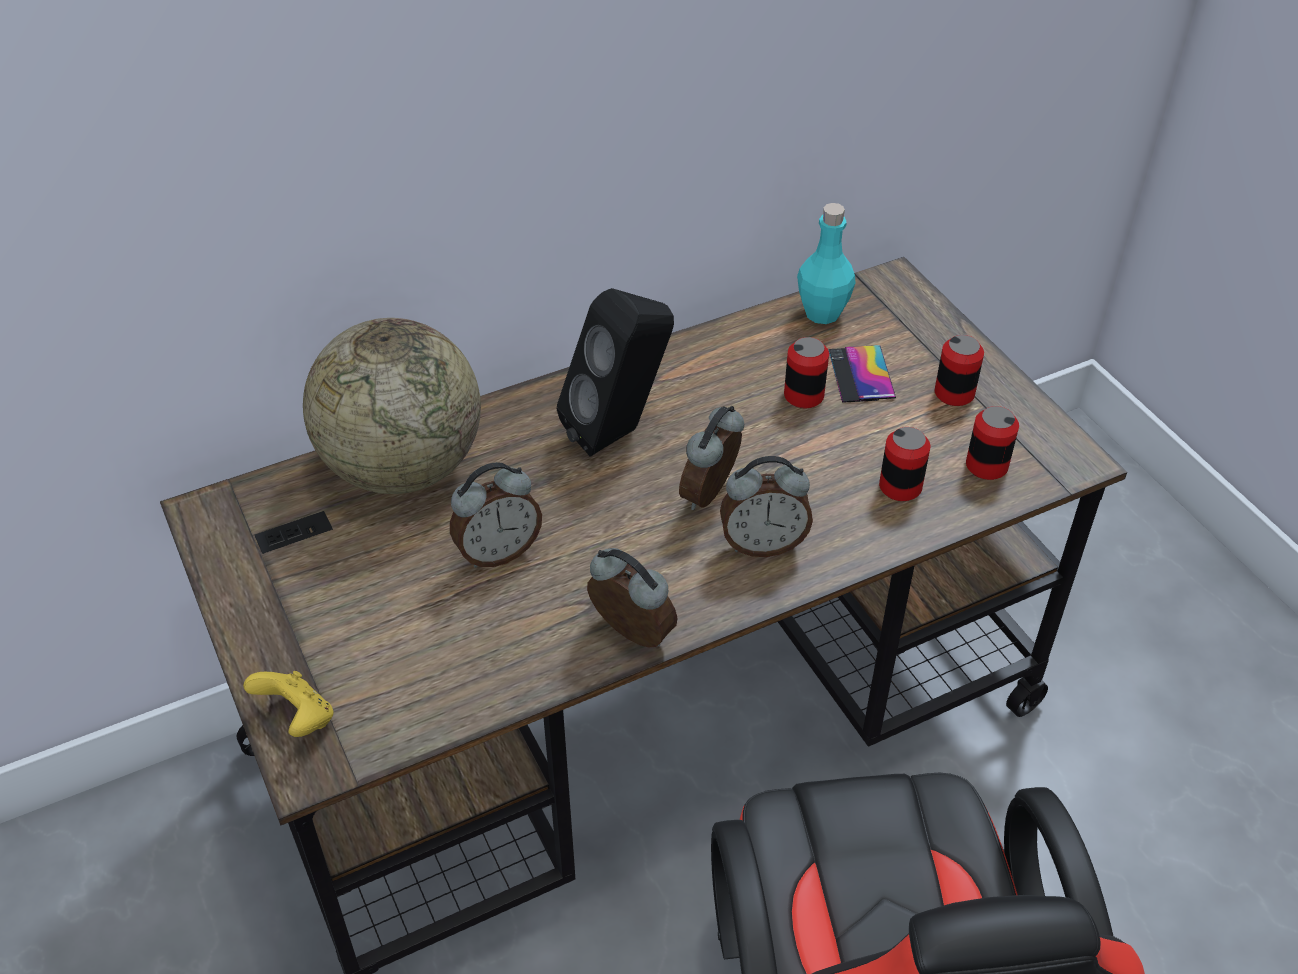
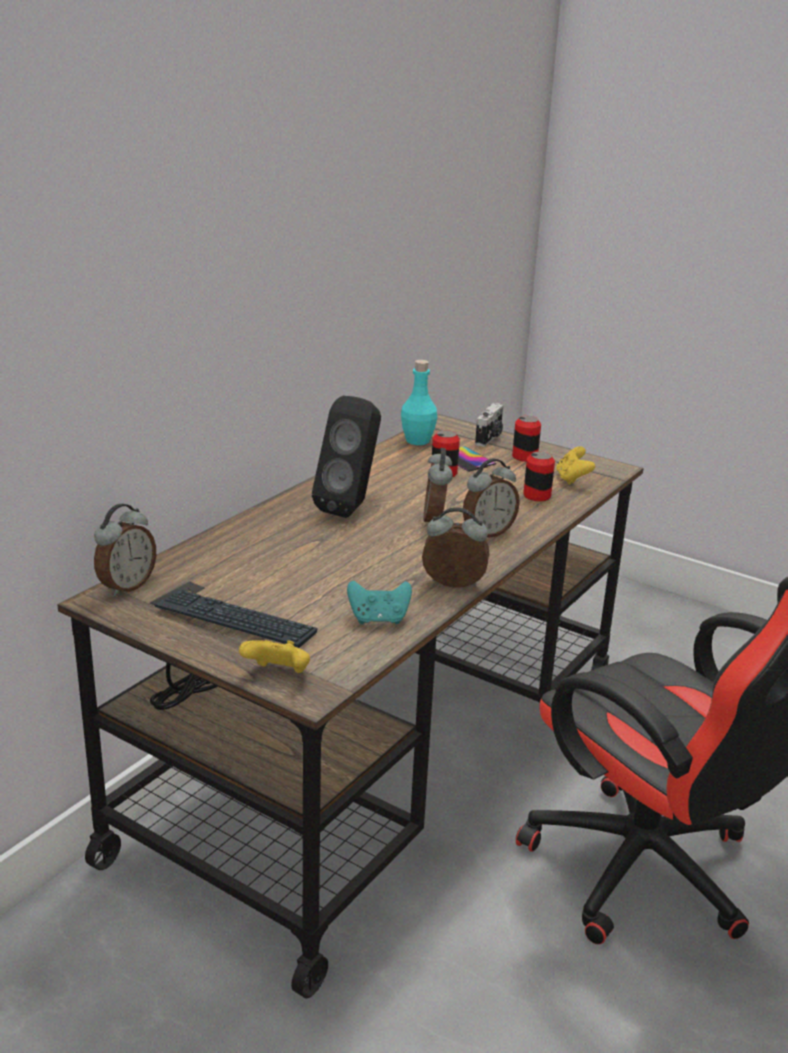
camera: 30 degrees left, 20 degrees down
globe [303,318,481,494] -> none
alarm clock [450,462,542,568] -> alarm clock moved to [94,503,156,597]
can [966,406,1019,480] -> yellow game controller [556,446,595,485]
none -> keyboard [155,590,318,648]
none -> turquoise game controller [347,581,412,624]
none -> camera [475,403,503,447]

